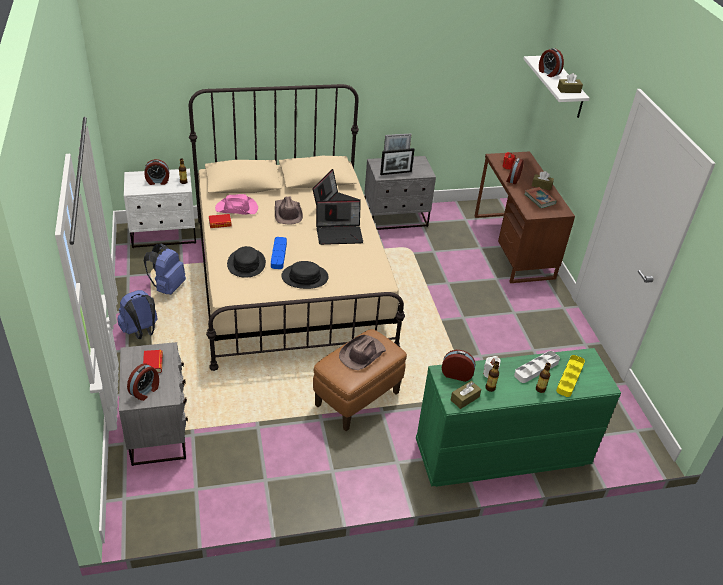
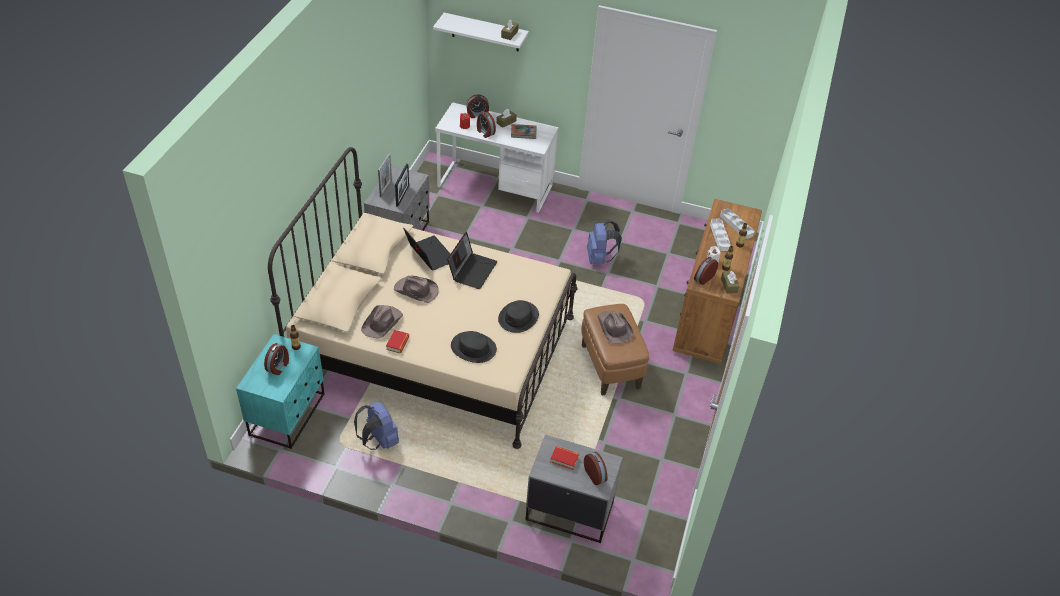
camera: 60 degrees left, 5 degrees up
blue backpack [118,290,158,339] -> blue backpack moved to [587,221,622,264]
white nightstand [124,169,196,248] -> turquoise nightstand [236,334,325,449]
pink hat [215,194,258,215] -> brown hat [361,305,403,339]
blue tray [271,237,287,269] -> none
green dresser [416,348,621,487] -> brown dresser [672,199,762,364]
brown desk [474,151,575,283] -> white desk [435,102,558,213]
alarm clock [539,48,564,77] -> alarm clock moved to [467,94,489,118]
yellow tray [556,355,585,397] -> grey tray [720,209,754,239]

